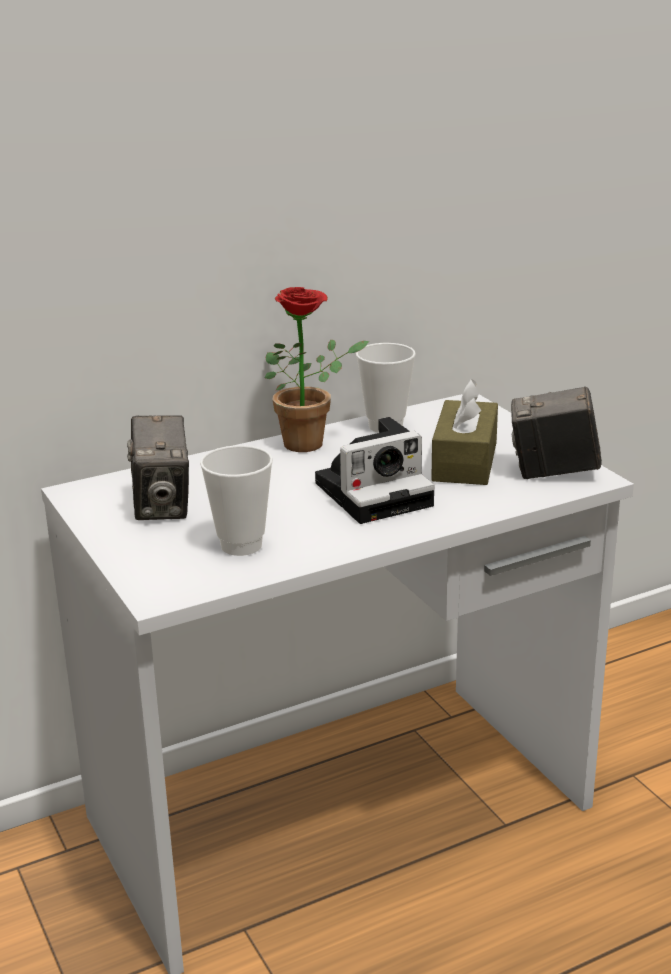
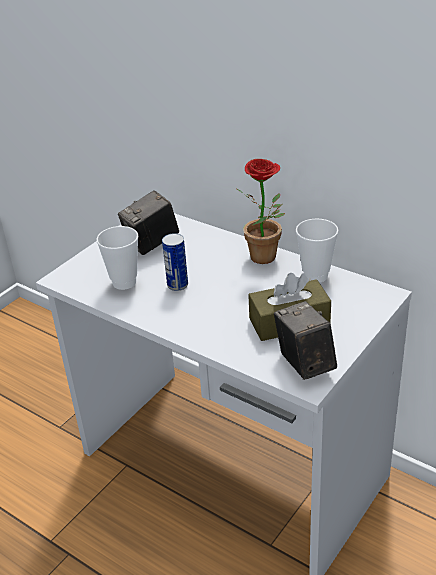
camera: 65 degrees right, 10 degrees up
camera [315,417,435,524] -> none
none -> can [162,233,188,291]

